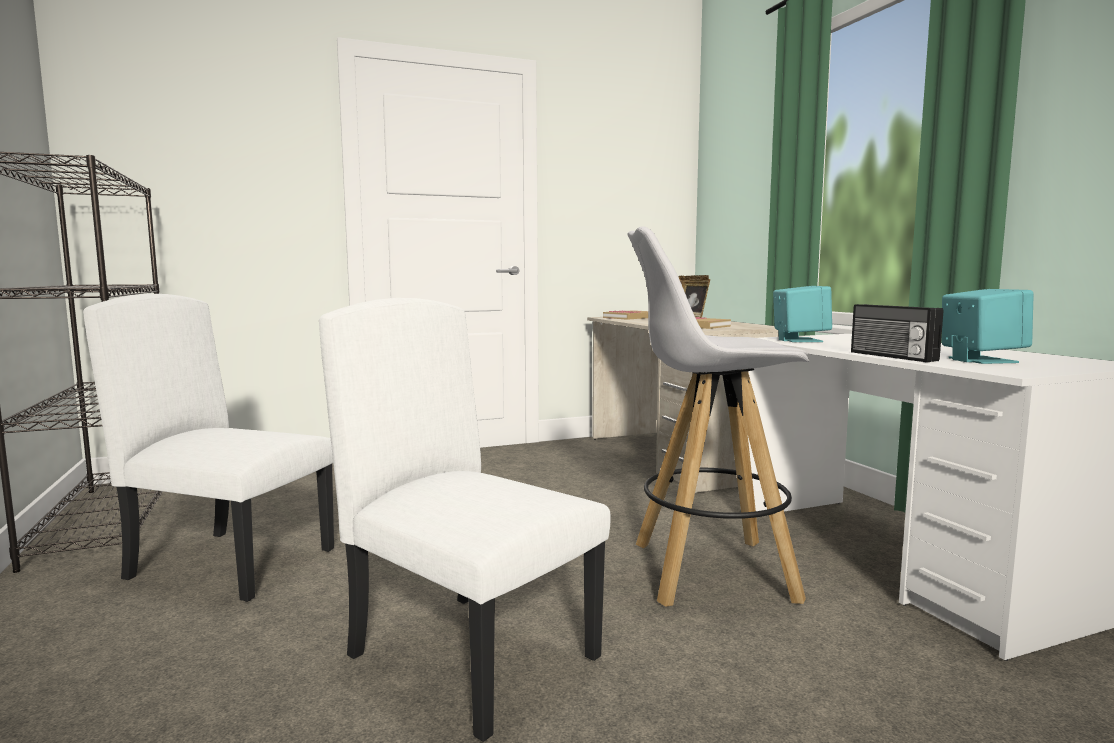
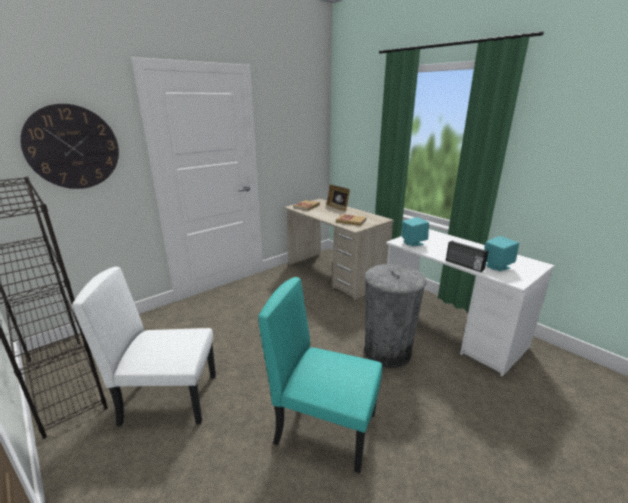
camera: 20 degrees left, 15 degrees up
white chair [319,298,610,742] -> turquoise chair [258,277,382,473]
white stool [628,226,809,607] -> grey trash can [365,264,427,368]
none -> wall clock [20,104,119,189]

